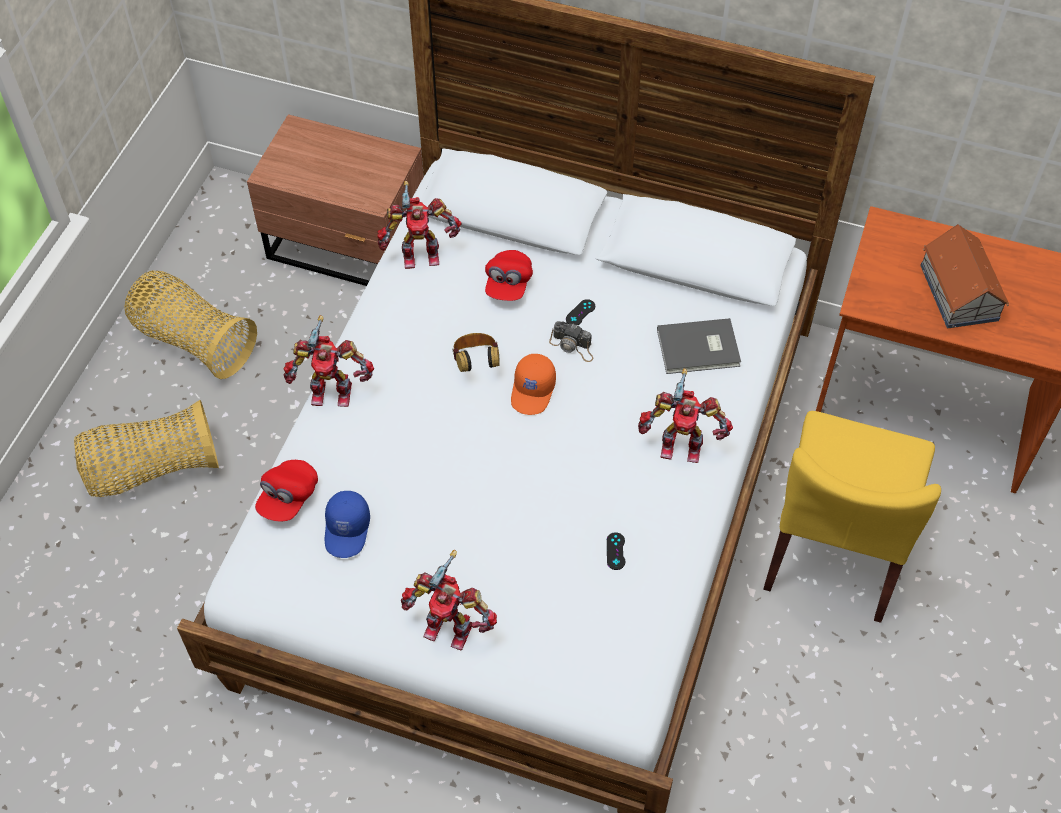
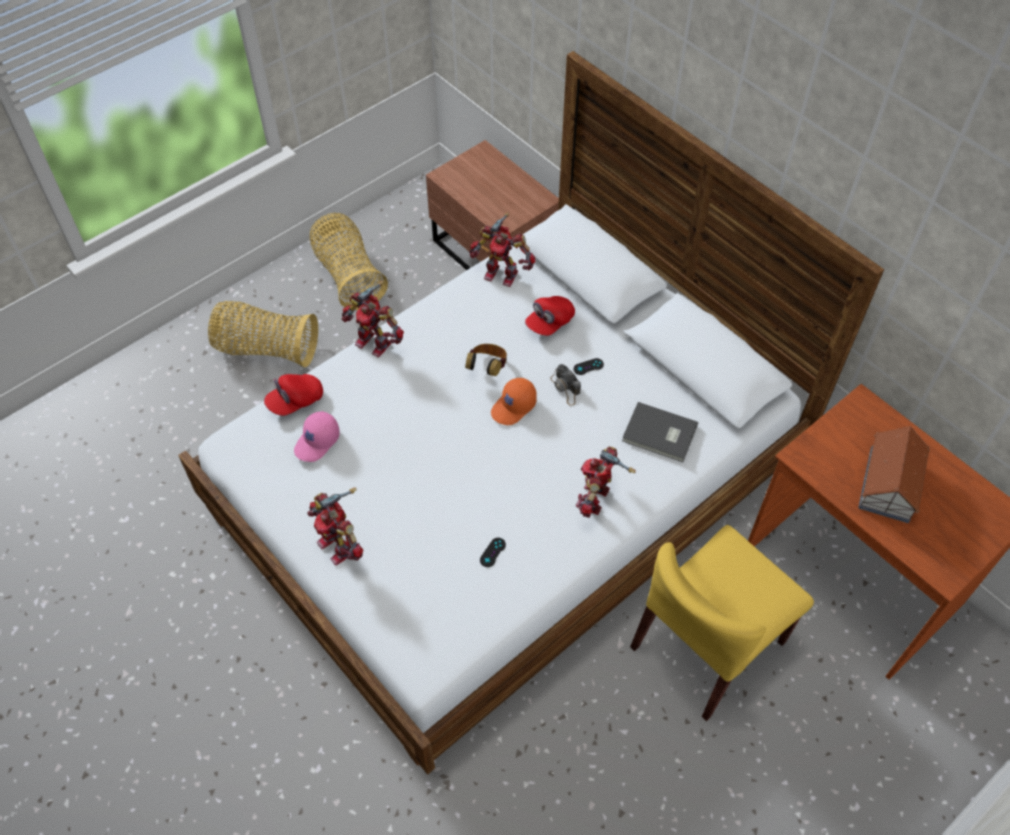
camera: 30 degrees right, 0 degrees up
blue cap [325,491,370,558] -> pink cap [294,412,340,462]
toy robot [638,368,733,463] -> toy robot turned 75 degrees clockwise [576,446,636,518]

